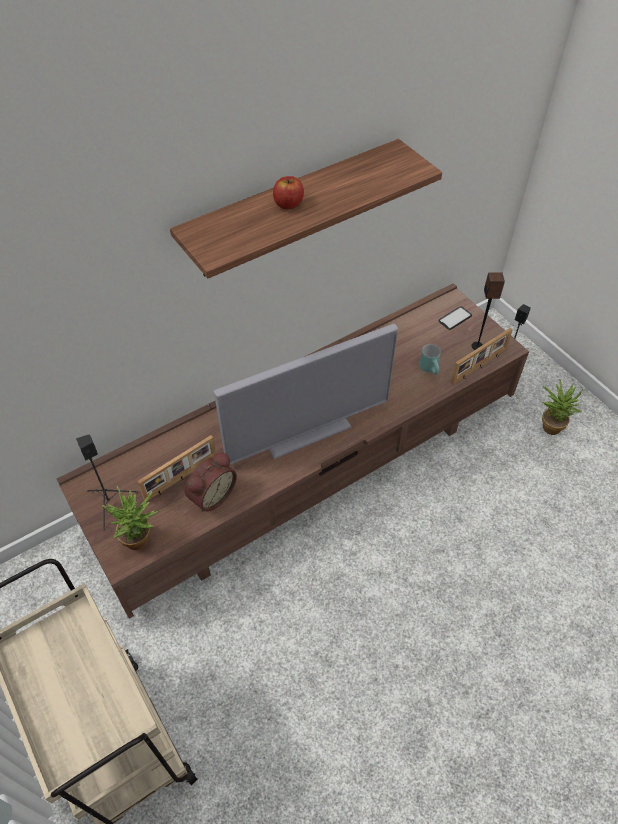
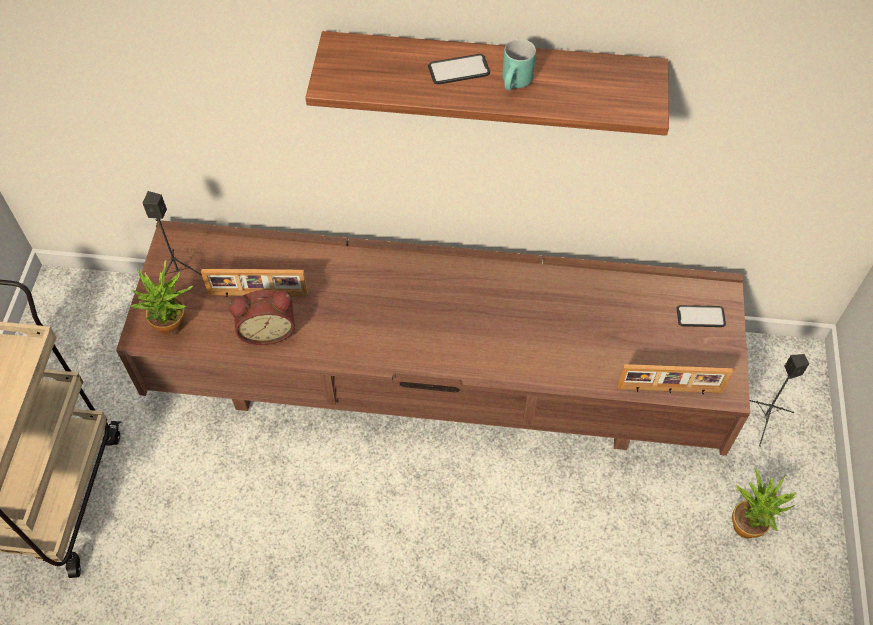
camera: 40 degrees right, 5 degrees up
television [214,324,398,465] -> none
apple [273,176,304,209] -> phone [428,54,490,84]
turquoise mug [419,344,441,375] -> turquoise mug moved to [502,39,536,91]
speaker [472,272,505,350] -> none

